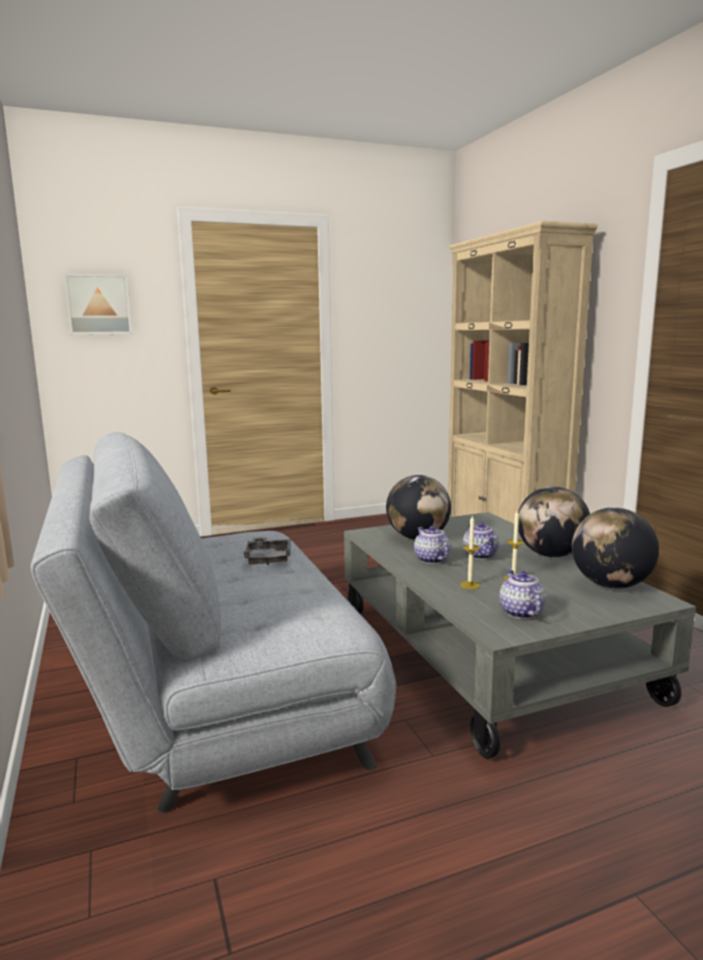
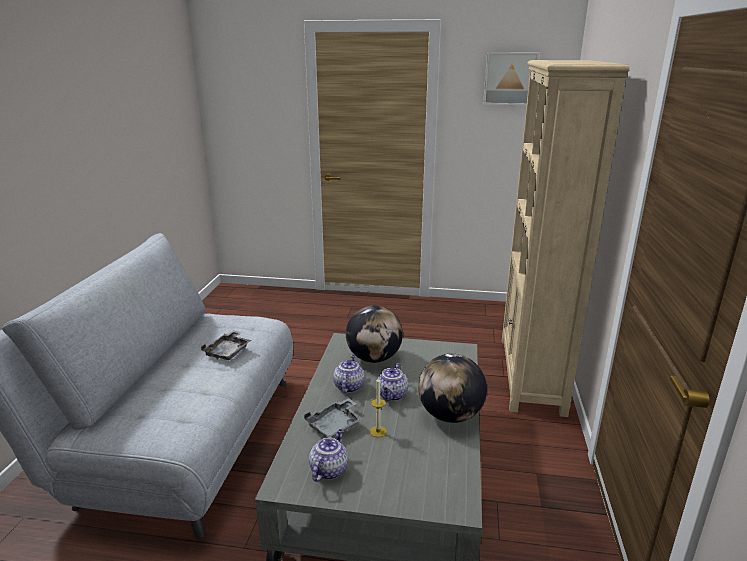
camera: 30 degrees right, 10 degrees up
picture [64,274,132,335] -> picture moved to [483,52,539,105]
candle [460,516,480,589] -> grey tray [304,398,363,438]
globe [572,507,659,589] -> none

